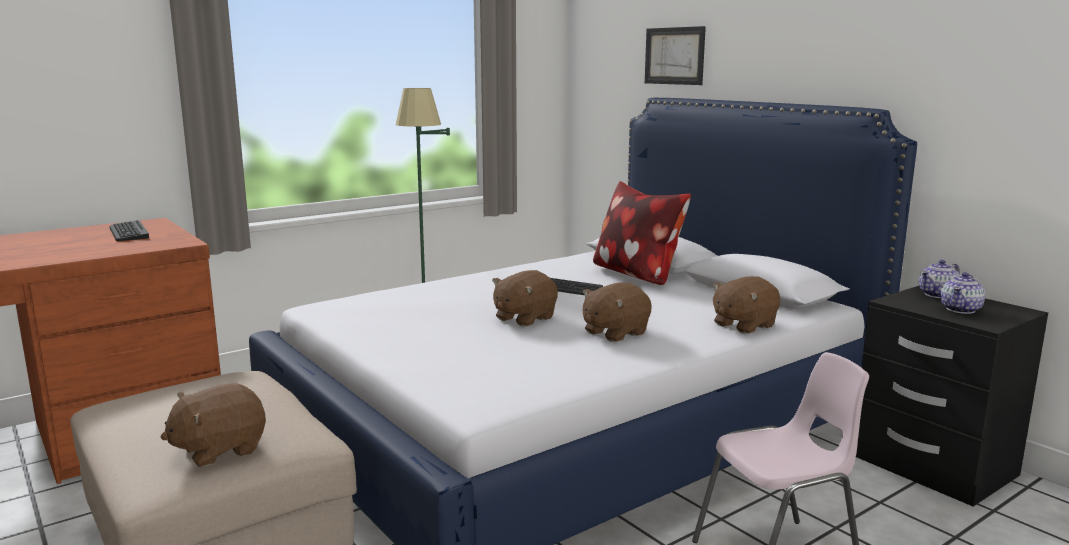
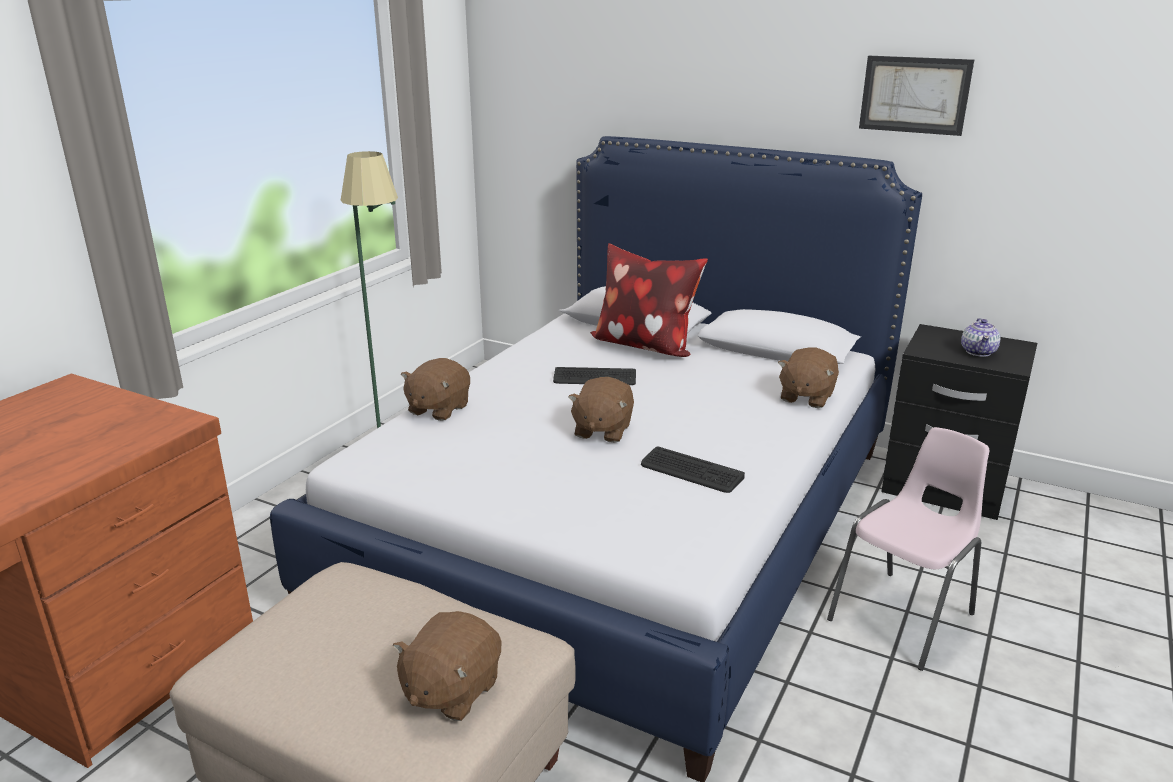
camera: 25 degrees left, 10 degrees up
keyboard [109,220,149,241] -> keyboard moved to [641,446,745,493]
brown plush toy [582,282,652,342] -> brown plush toy moved to [401,358,470,421]
picture [645,26,706,85] -> picture moved to [859,56,974,136]
teapot [919,260,960,298] -> none

